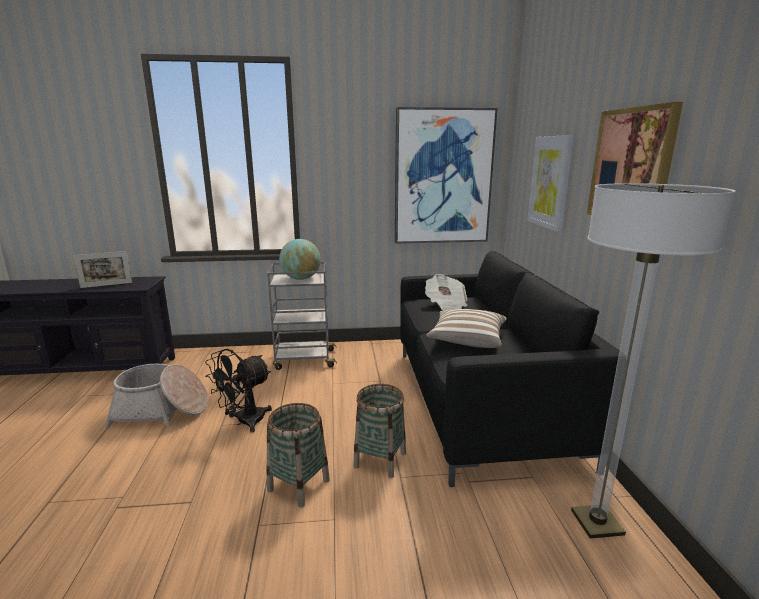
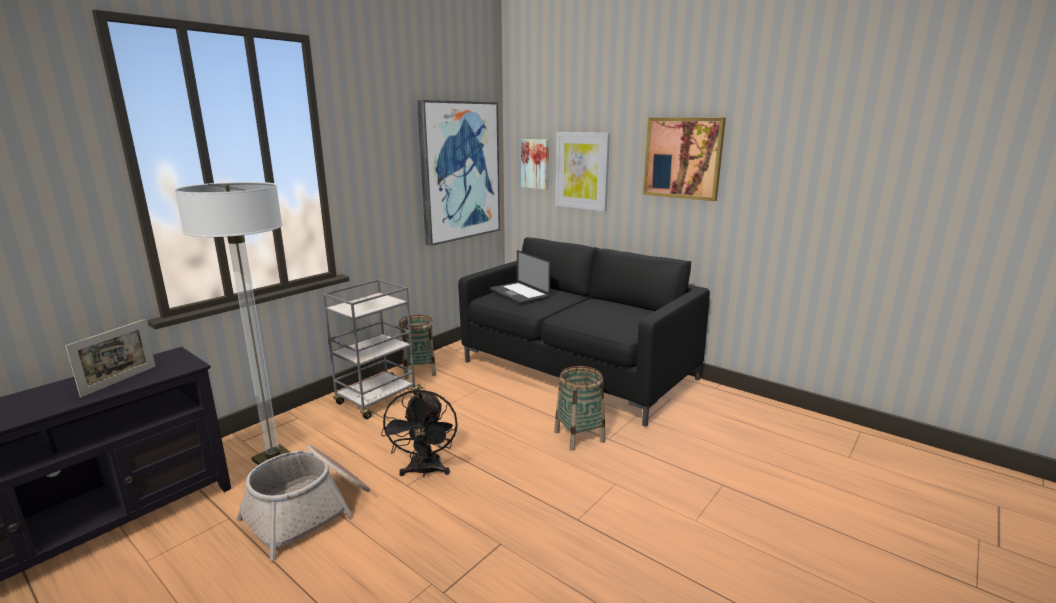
camera: 45 degrees left, 0 degrees up
basket [267,403,330,507] -> basket moved to [399,315,436,379]
globe [279,239,321,280] -> none
newspaper [425,274,468,310] -> laptop [490,250,550,304]
pillow [426,309,507,348] -> none
floor lamp [571,183,736,538] -> floor lamp moved to [175,182,290,465]
none -> picture [521,139,549,190]

